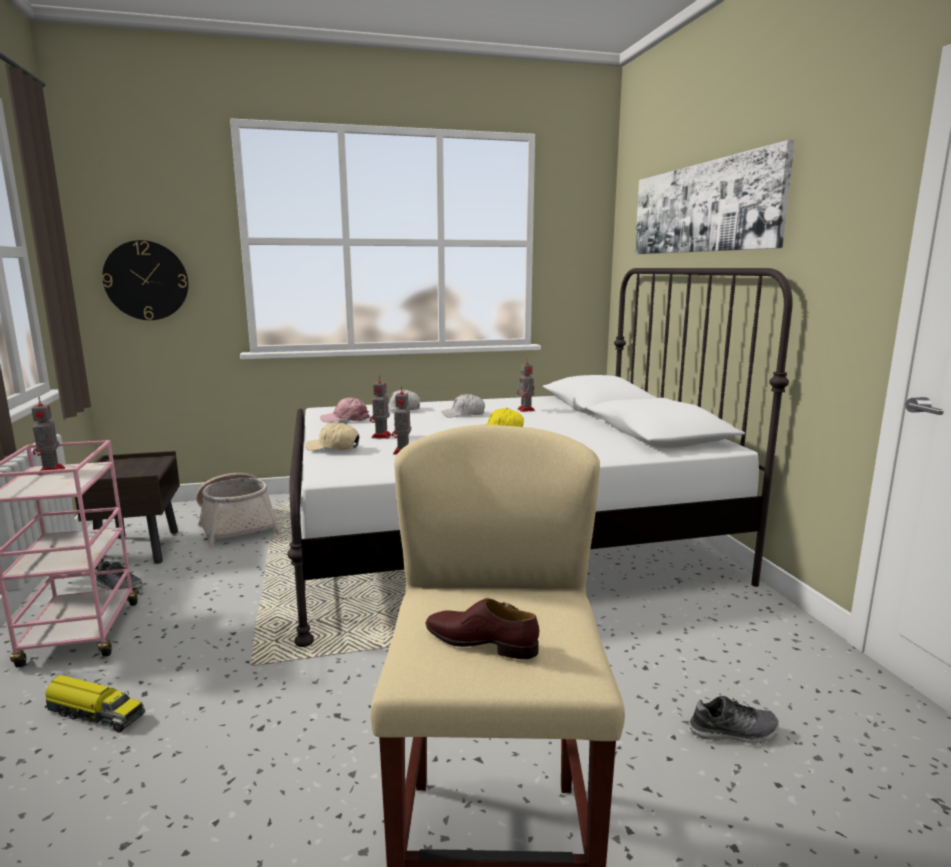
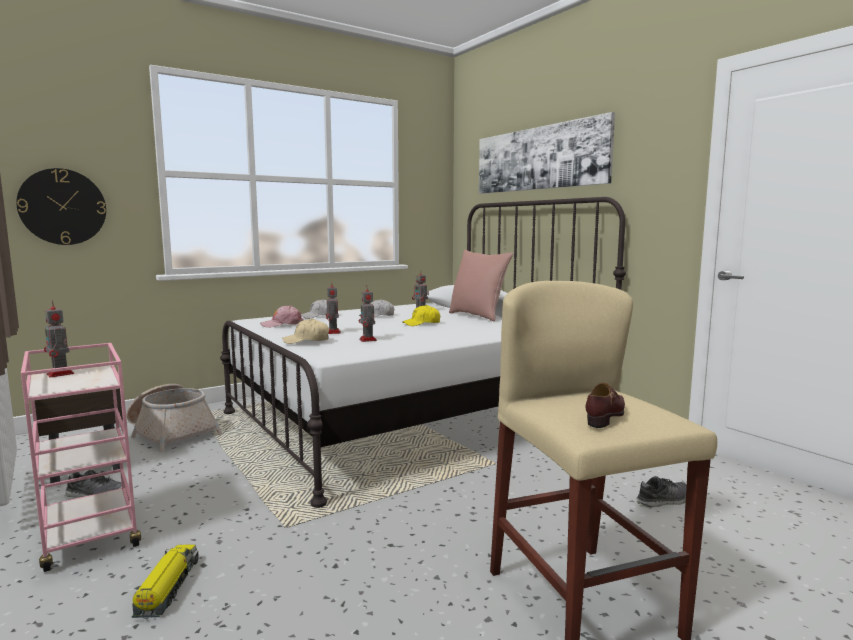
camera: 20 degrees left, 5 degrees down
toy truck [45,675,145,733] -> toy truck turned 90 degrees counterclockwise [132,545,199,619]
brown shoe [425,598,539,659] -> brown shoe turned 120 degrees clockwise [585,383,625,428]
none -> pink pillow [449,250,513,321]

